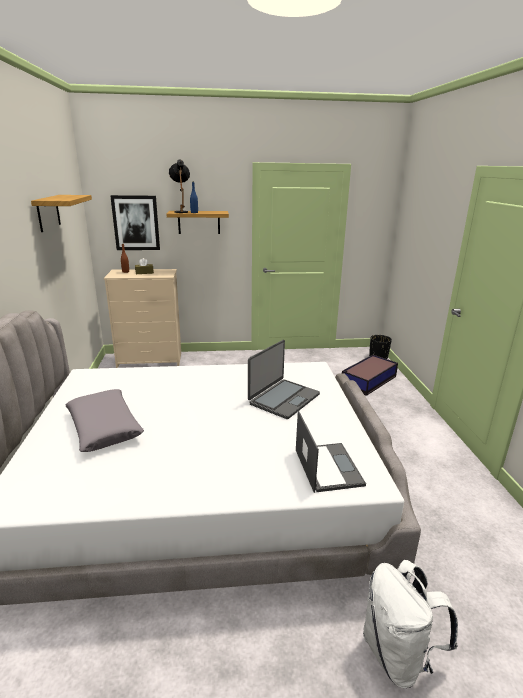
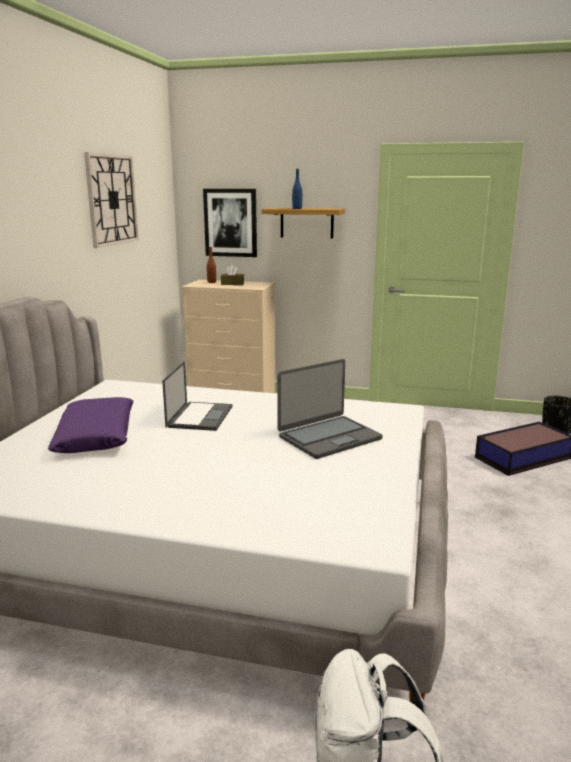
camera: 20 degrees right, 5 degrees down
shelf [31,195,92,232] -> wall clock [84,152,139,248]
grey pillow [66,389,144,452] -> purple pillow [48,397,133,453]
black table lamp [169,160,190,213] -> none
laptop [296,411,366,493] -> laptop moved to [162,361,233,431]

